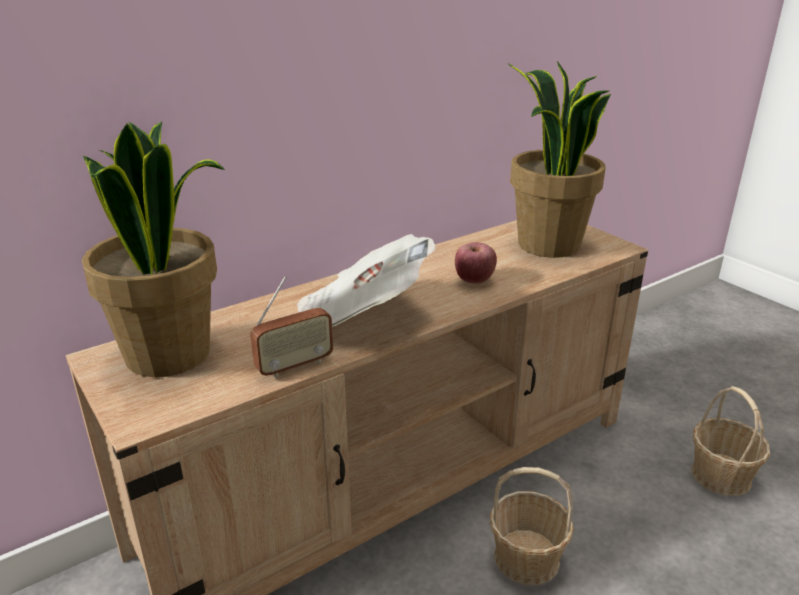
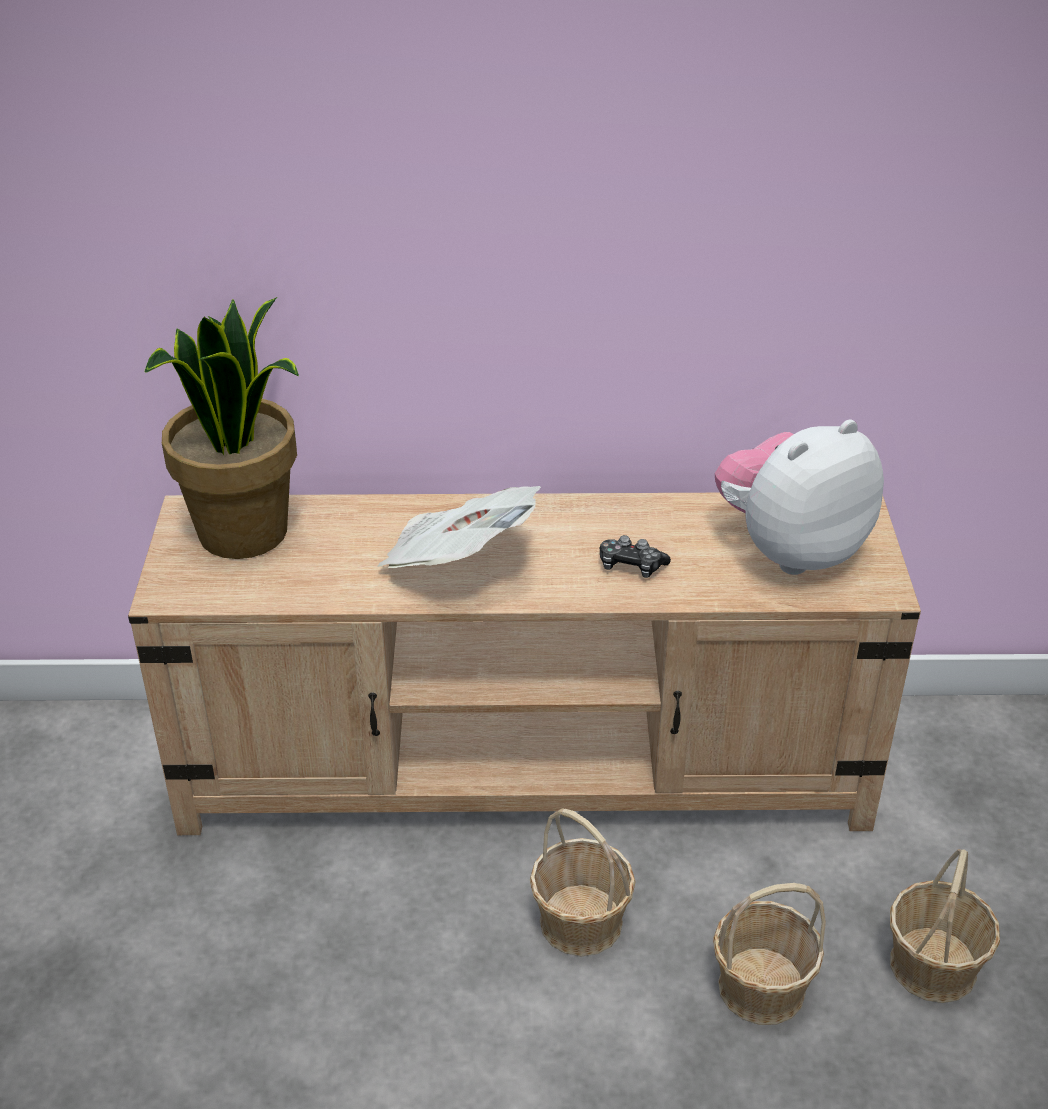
camera: 35 degrees right, 10 degrees up
radio [250,276,333,378] -> none
apple [455,242,497,283] -> game controller [599,535,671,578]
potted plant [507,61,611,258] -> plush toy [715,419,884,575]
none -> basket [713,883,826,1025]

